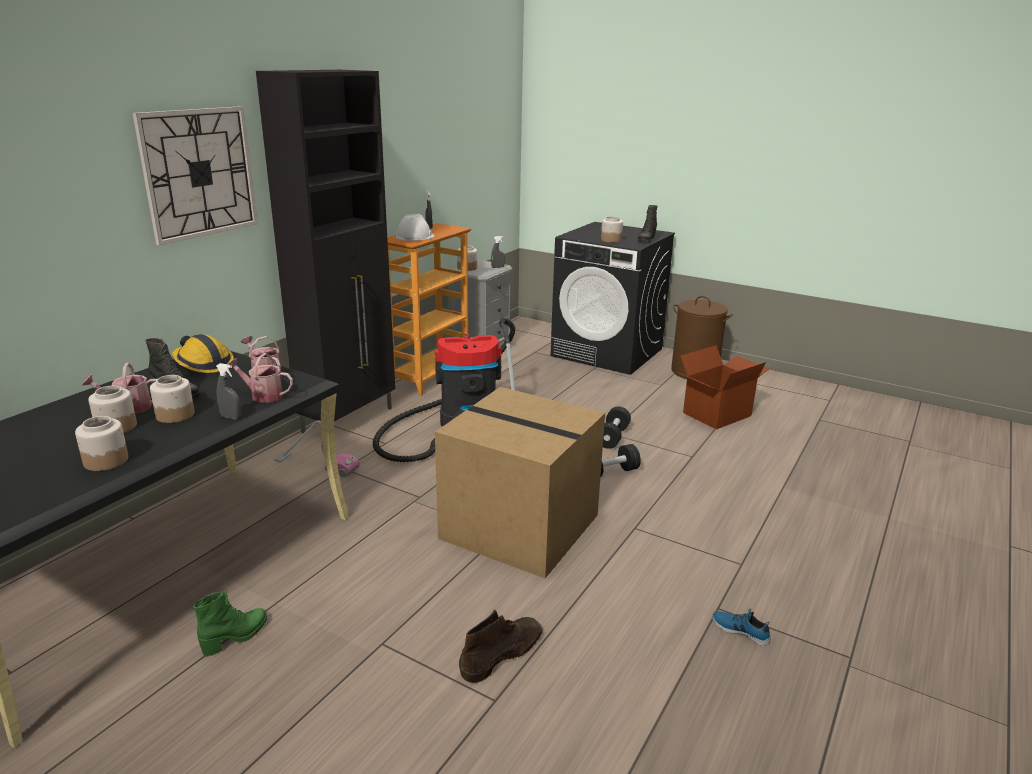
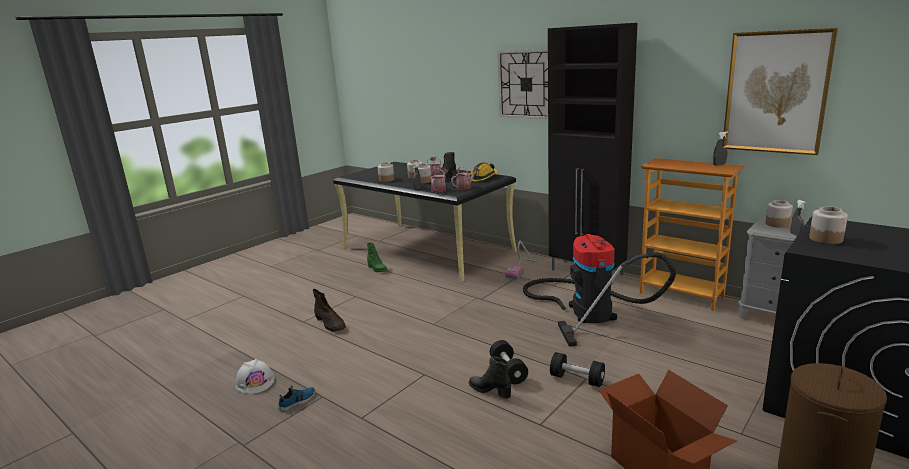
camera: 100 degrees right, 5 degrees down
white hard hat [396,214,435,241] -> white hard hat moved to [236,359,275,394]
cardboard box [435,387,605,578] -> none
black boot [637,205,657,243] -> black boot moved to [469,357,511,399]
none -> picture [722,28,838,155]

